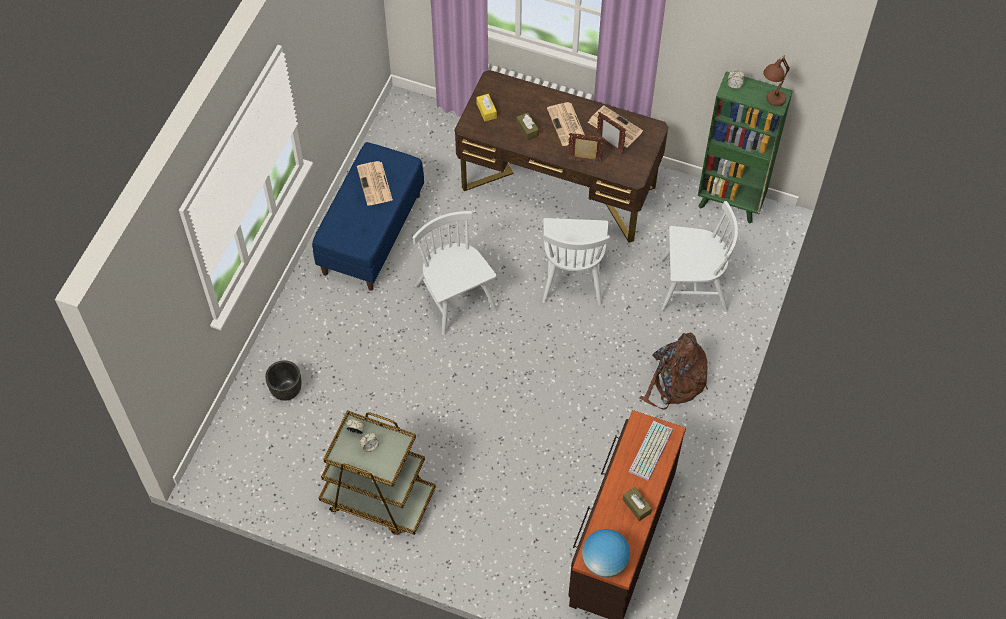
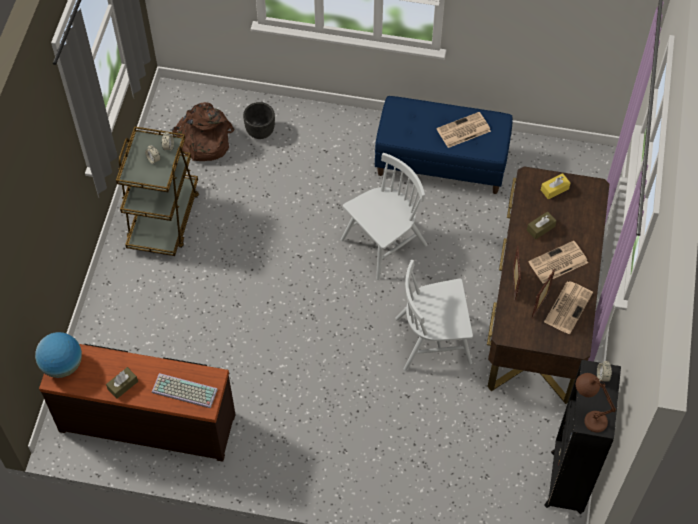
camera: 80 degrees right, 0 degrees up
brown backpack [640,333,708,410] -> brown backpack moved to [172,102,234,161]
white chair [660,201,738,312] -> none
green bookcase [698,71,793,224] -> black bookcase [544,360,621,514]

